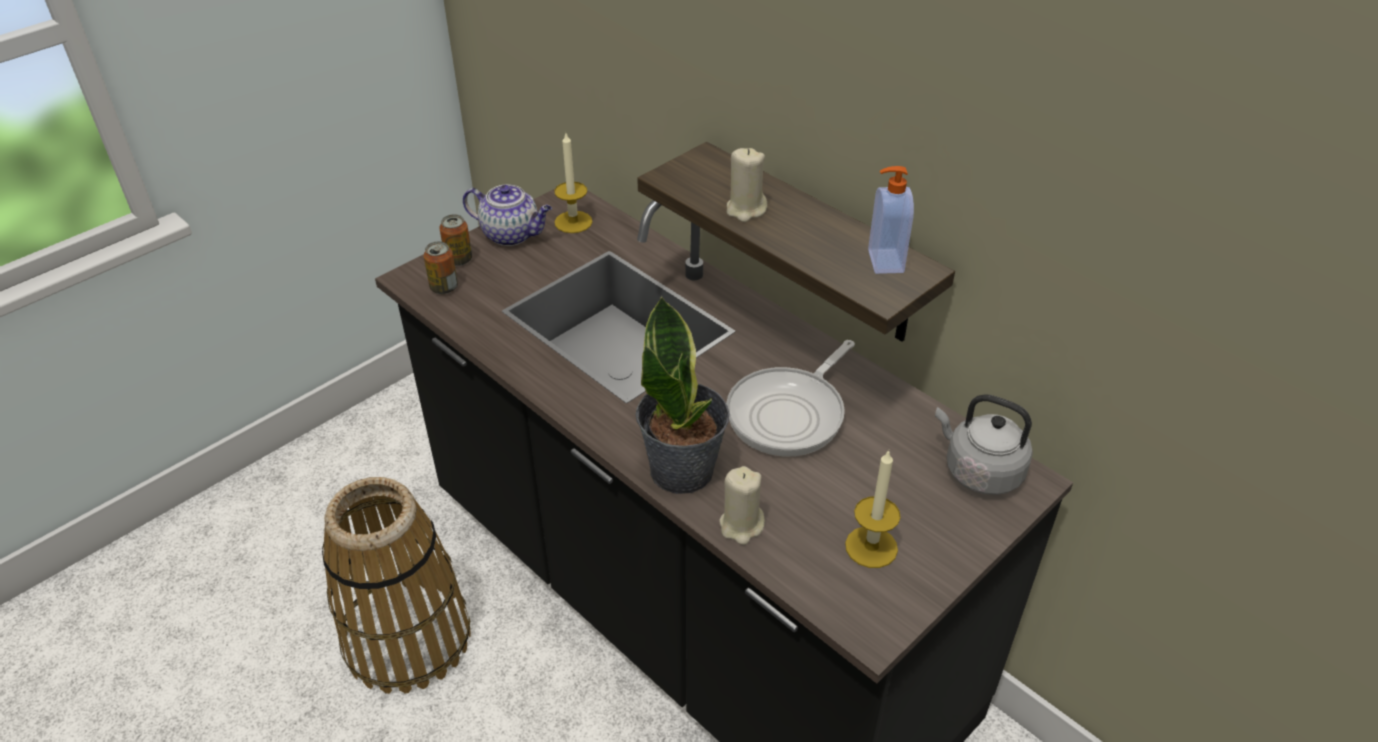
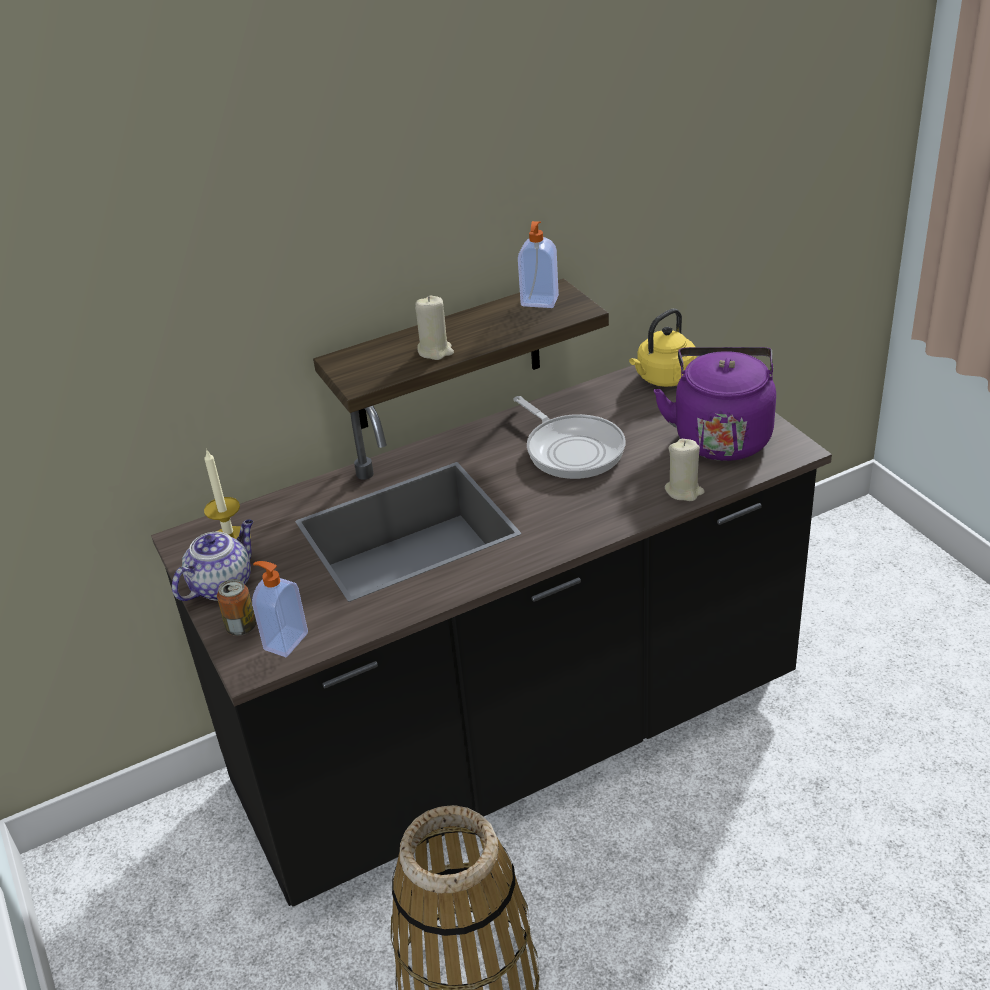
camera: 70 degrees left, 5 degrees down
can [424,241,458,294] -> soap dispenser [252,561,308,657]
potted plant [636,296,729,494] -> none
candle [845,450,901,568] -> purple kettle [654,347,776,461]
grey kettle [935,394,1033,495] -> yellow kettle [629,308,697,387]

